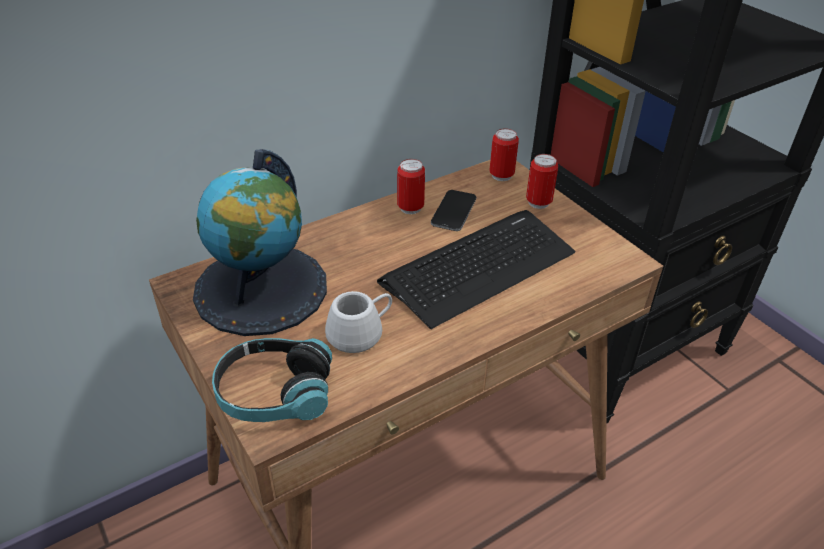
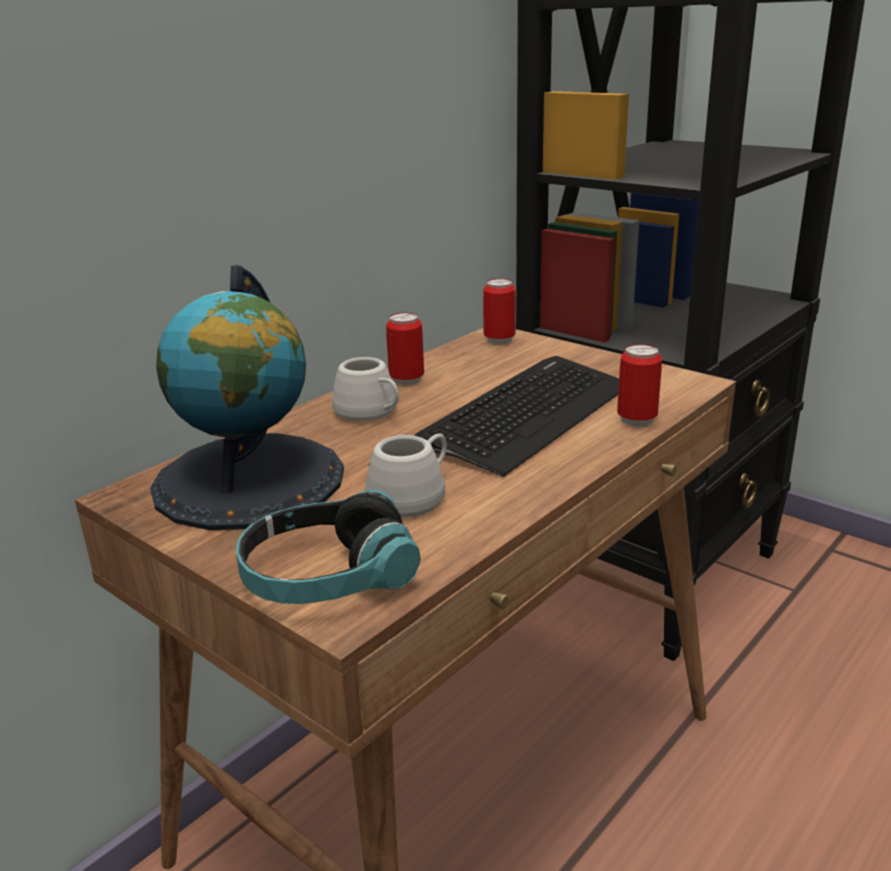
camera: 15 degrees left, 15 degrees down
phone [431,190,476,231] -> none
can [526,154,558,209] -> can moved to [617,344,662,427]
none -> white mug [332,357,399,421]

